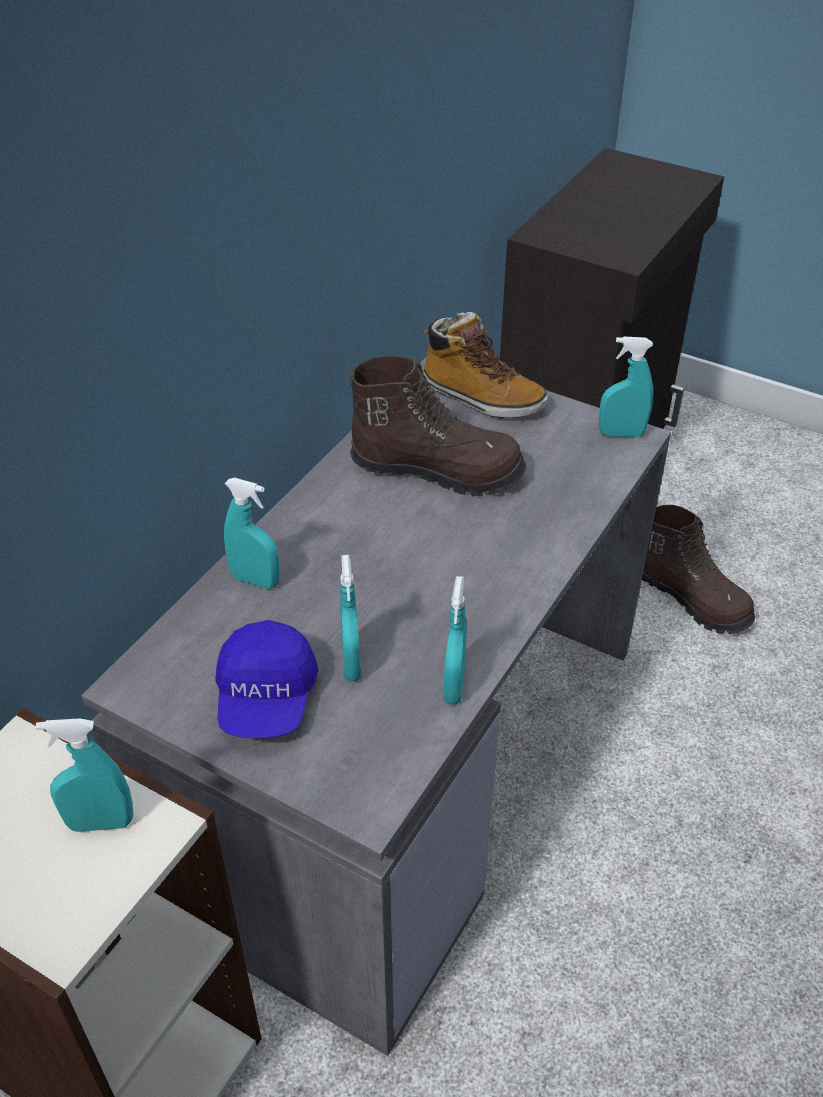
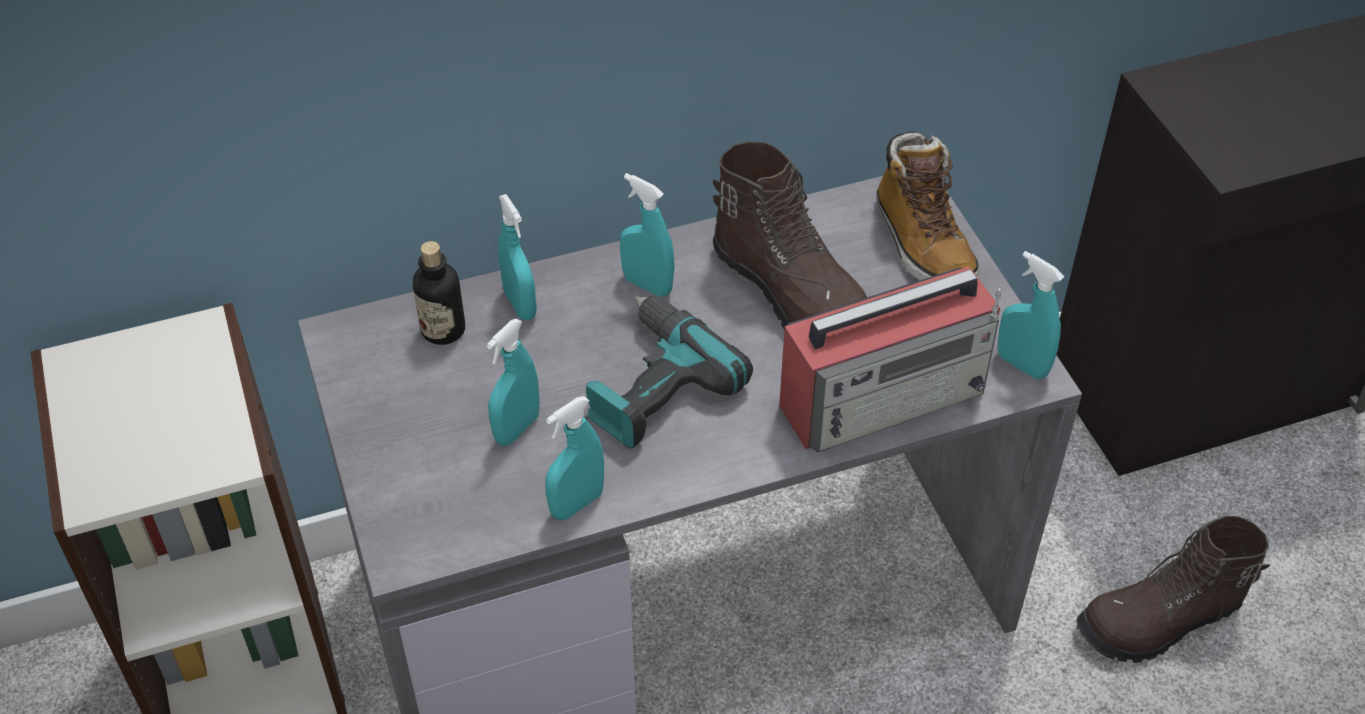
camera: 40 degrees right, 5 degrees up
turquoise spray bottle [36,718,133,832] -> turquoise spray bottle moved to [620,173,675,297]
blue cap [215,620,318,738] -> none
brown boot [642,505,755,634] -> brown boot turned 75 degrees clockwise [1076,516,1270,663]
none -> bottle [413,241,465,345]
none -> power drill [585,295,753,449]
none -> radio [779,266,1001,453]

